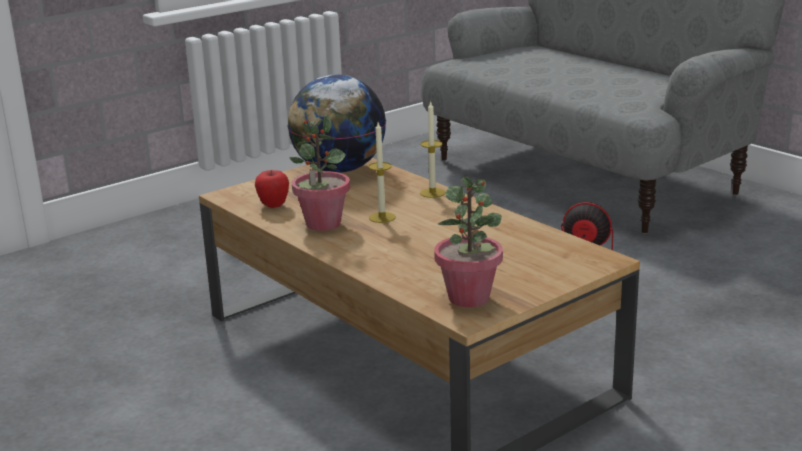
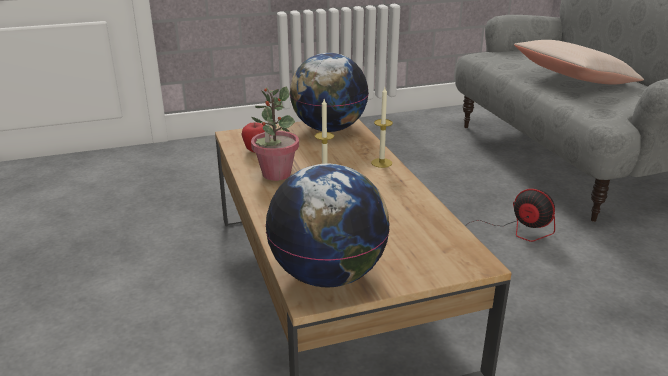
camera: 20 degrees right, 5 degrees up
potted plant [434,176,503,307] -> globe [265,164,390,287]
none -> beige pillow [514,40,644,85]

